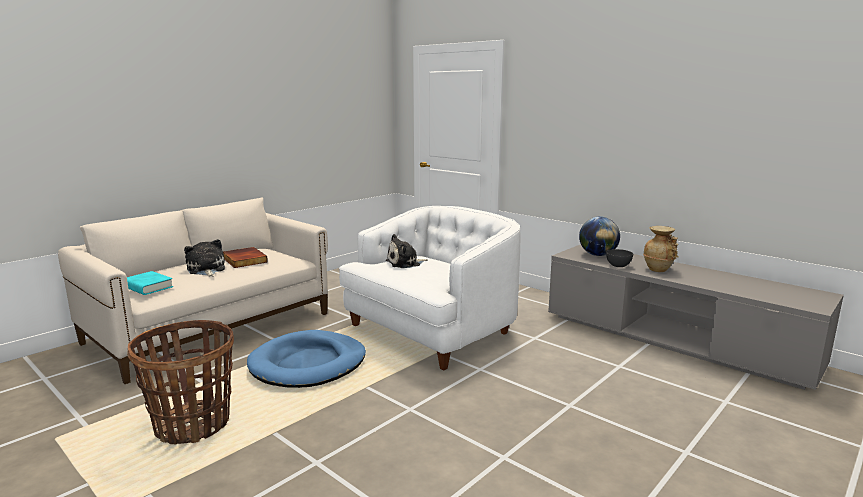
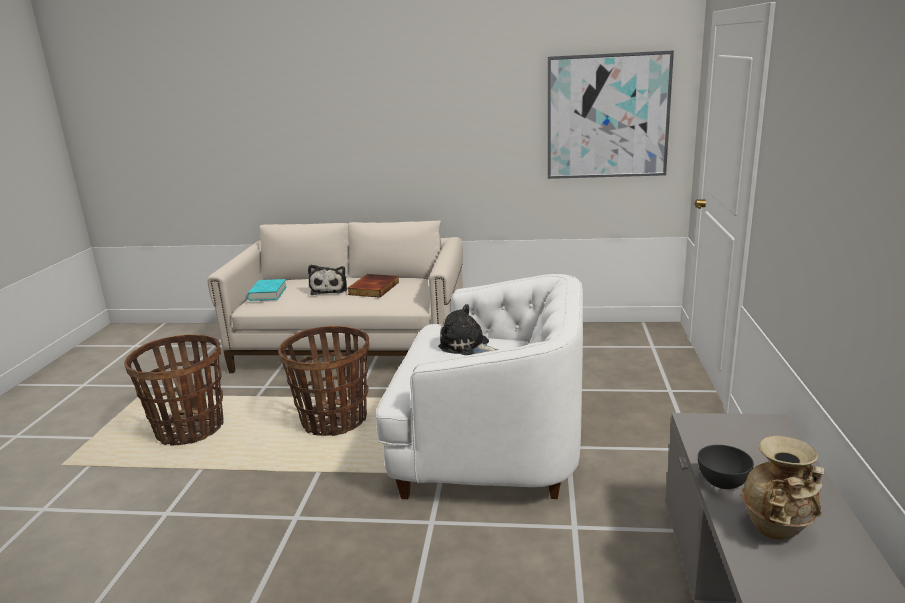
camera: 55 degrees right, 5 degrees up
plush toy [184,239,225,277] -> plush toy turned 150 degrees clockwise [308,265,347,295]
blue dog bed [247,330,366,388] -> basket [278,326,370,436]
globe [579,216,620,256] -> none
none -> picture [548,51,674,179]

